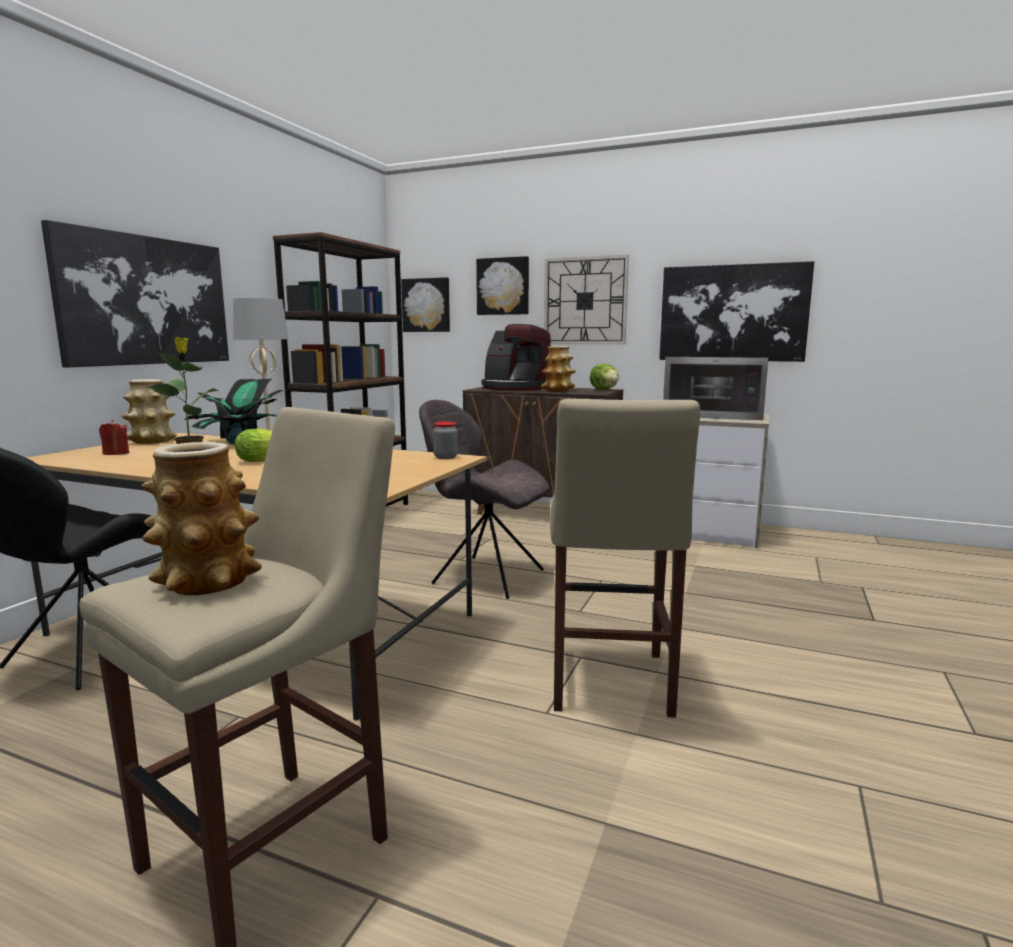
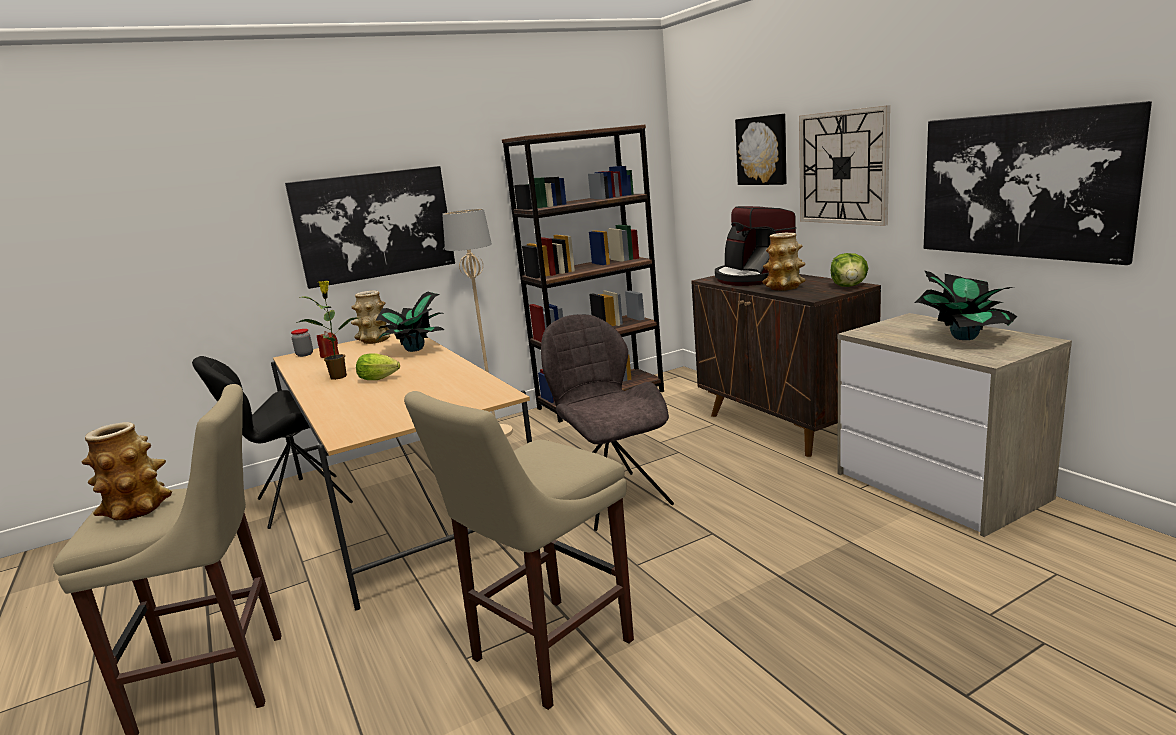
camera: 40 degrees right, 5 degrees up
picture [401,277,450,332] -> none
jar [433,421,458,459] -> jar moved to [291,329,313,357]
microwave [663,357,768,420] -> potted plant [915,271,1017,340]

